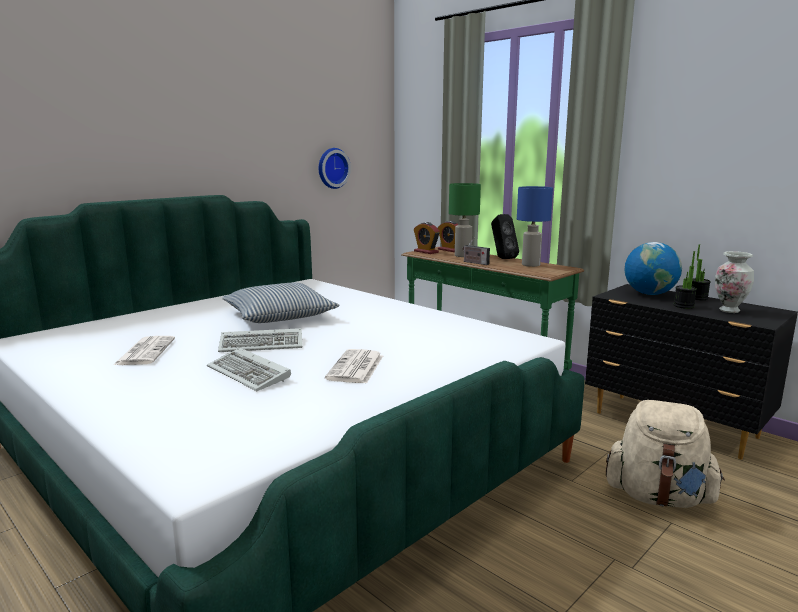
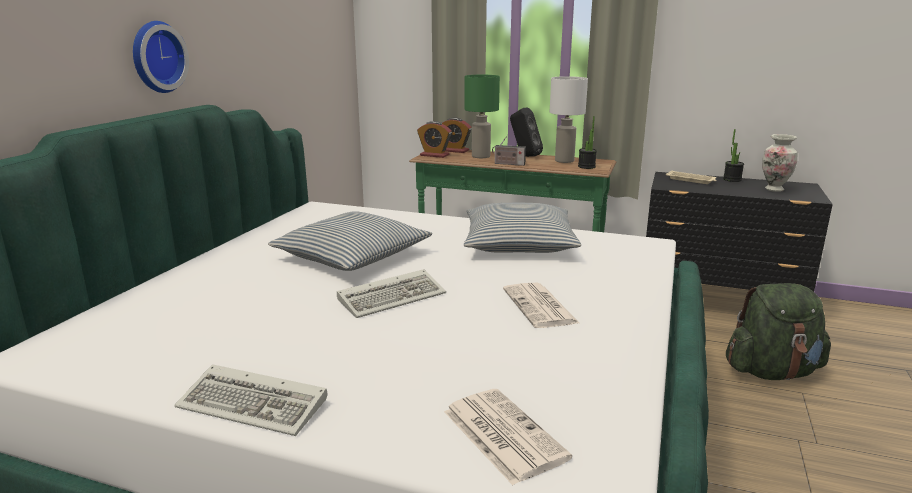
camera: 25 degrees left, 5 degrees up
newspaper [114,336,175,365] -> newspaper moved to [444,389,572,485]
keyboard [207,348,291,391] -> keyboard moved to [174,364,327,436]
wall clock [319,148,351,189] -> wall clock moved to [133,21,189,93]
blue table lamp [517,186,553,267] -> white table lamp [550,76,588,163]
beige backpack [606,400,725,508] -> green backpack [726,283,831,380]
globe [625,242,682,295] -> beige tray [666,170,717,184]
potted plant [674,251,697,309] -> potted plant moved to [578,116,597,169]
none -> pillow [464,203,581,253]

